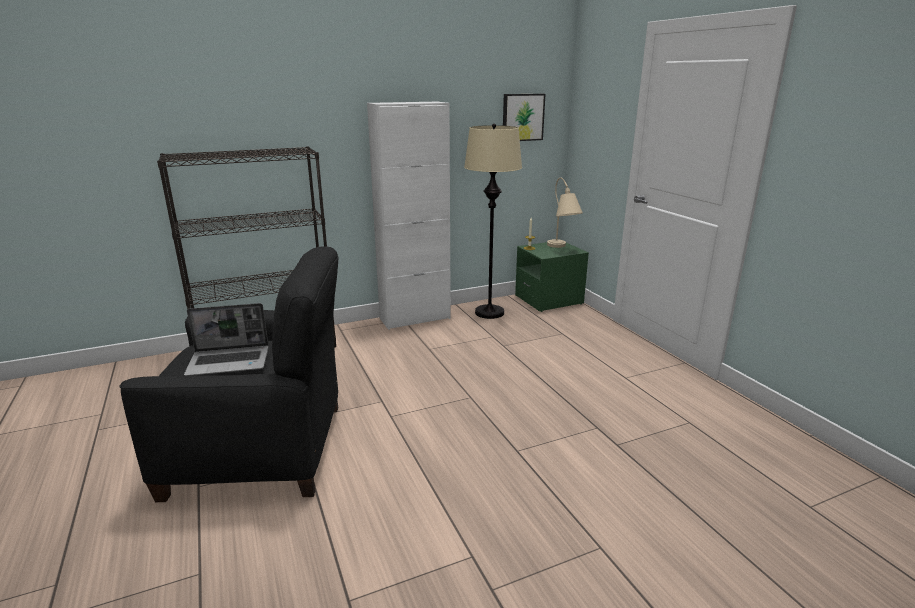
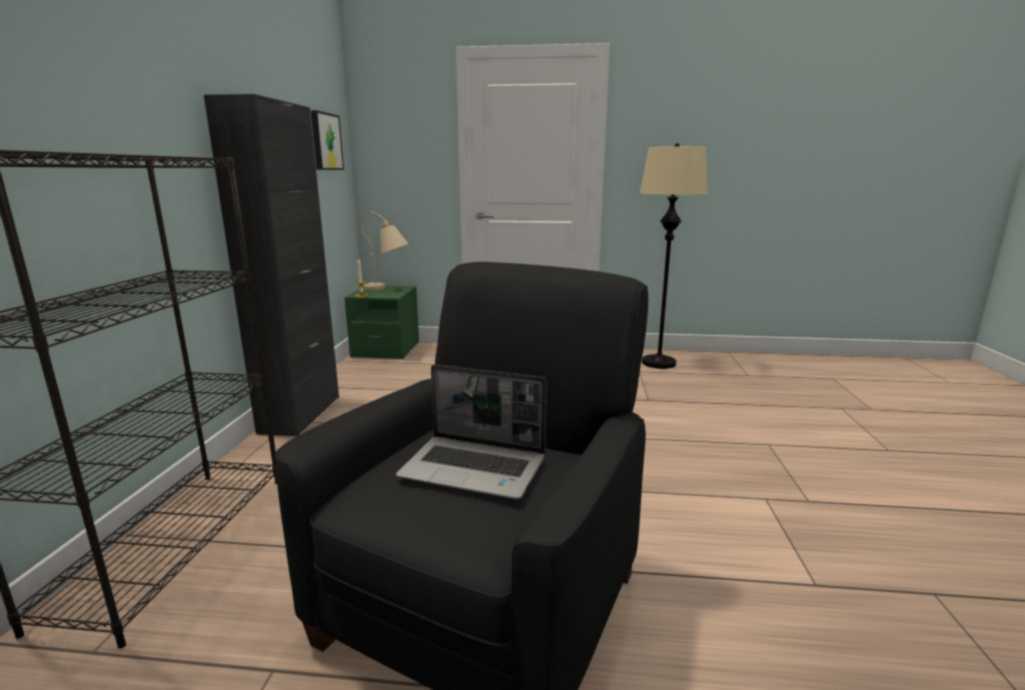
camera: 60 degrees left, 5 degrees down
laptop [184,303,269,376] -> laptop turned 90 degrees clockwise [396,365,547,499]
white cabinet [367,101,451,330] -> black cabinet [204,94,339,436]
beige floor lamp [464,124,522,319] -> beige floor lamp moved to [640,143,708,369]

